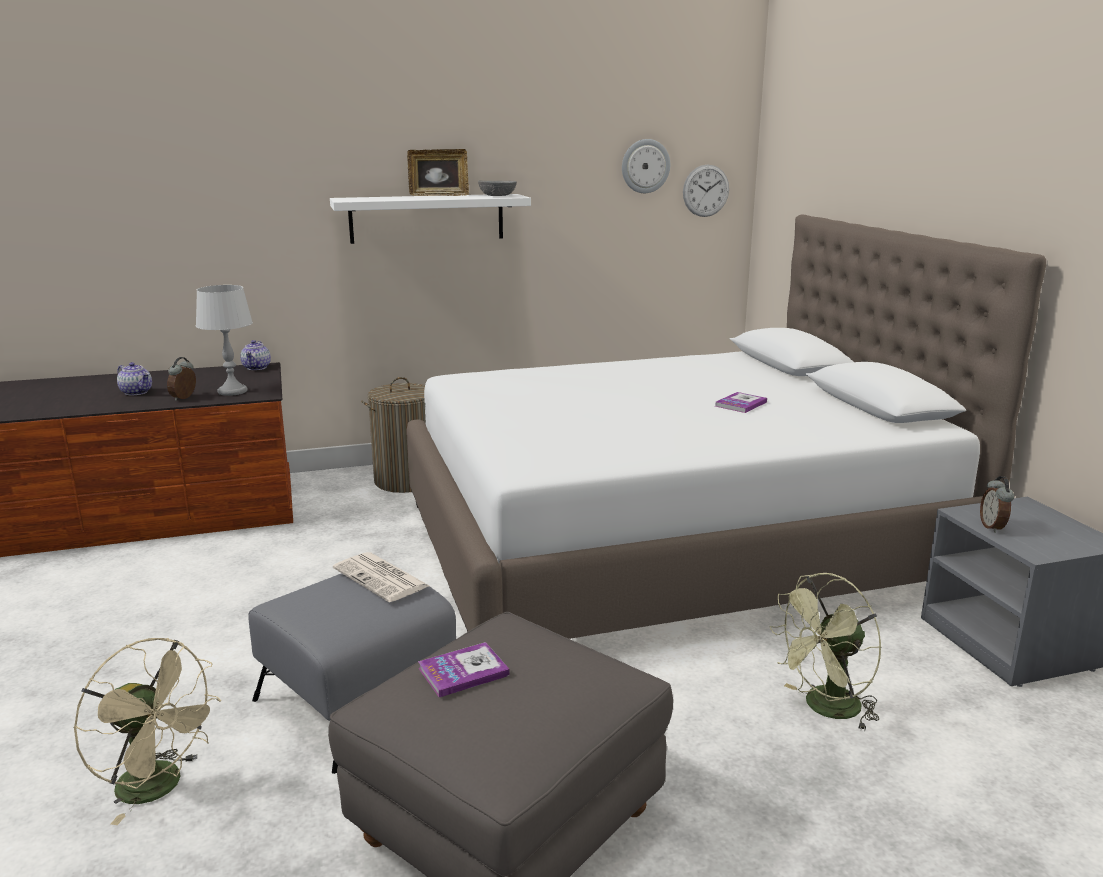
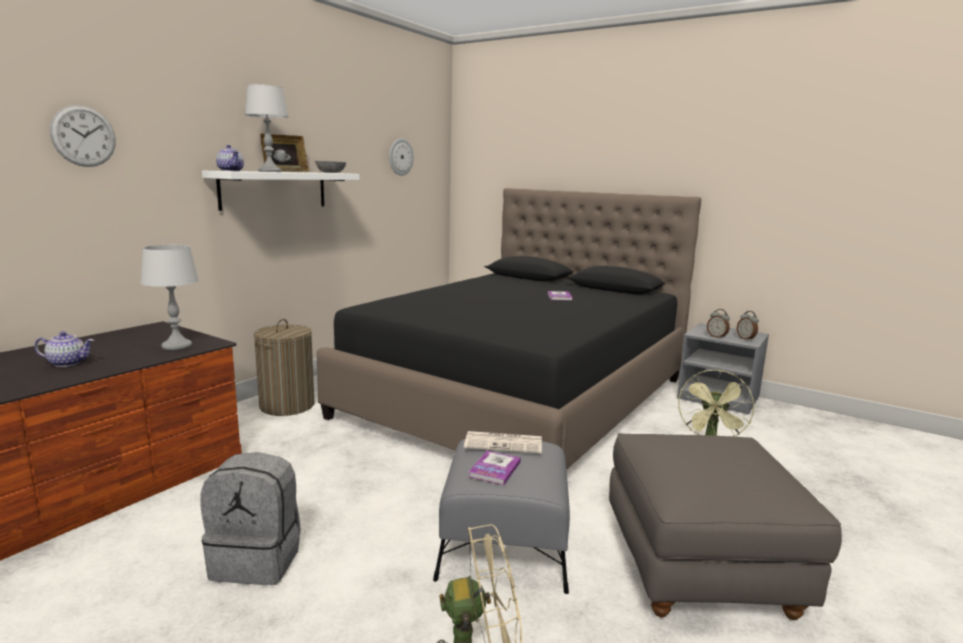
camera: 40 degrees left, 5 degrees down
alarm clock [167,357,196,401] -> alarm clock moved to [737,311,759,341]
teapot [240,340,271,370] -> teapot moved to [216,145,244,171]
white bed [406,214,1046,639] -> black bed [317,188,701,470]
book [418,642,510,697] -> book moved to [468,451,521,485]
wall clock [683,164,729,217] -> wall clock moved to [50,105,116,167]
none -> grey backpack [200,452,301,585]
none -> grey table lamp [245,84,288,172]

